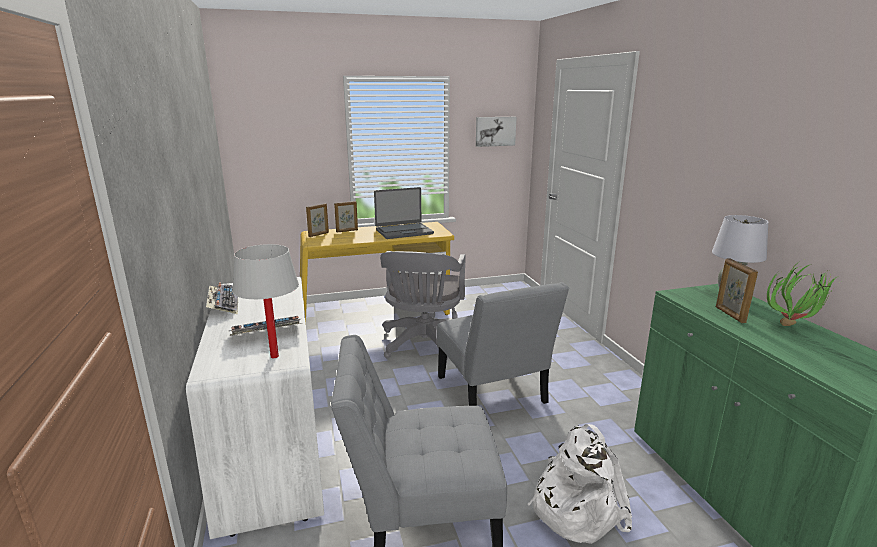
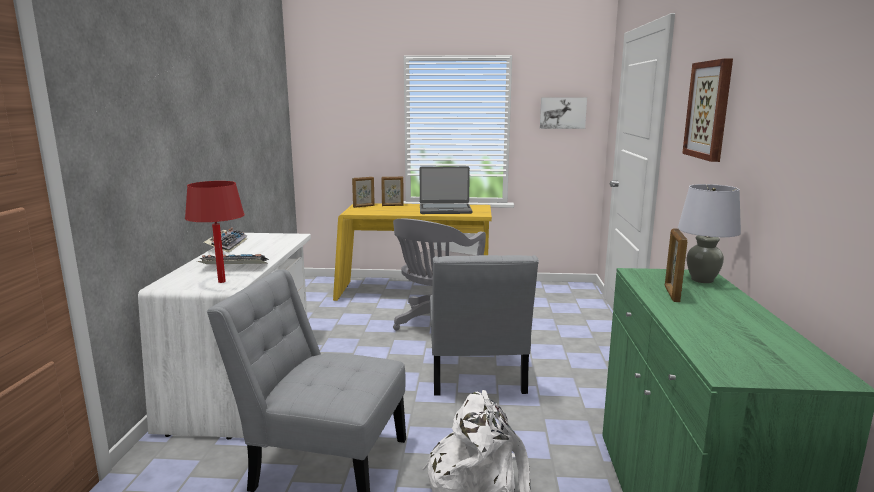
camera: 20 degrees right, 5 degrees down
white table lamp [232,244,299,358] -> red table lamp [185,181,245,283]
potted plant [767,261,837,326] -> none
none -> picture [682,58,733,162]

